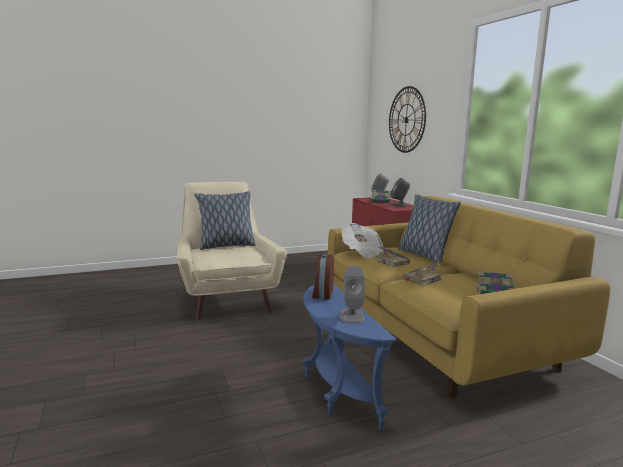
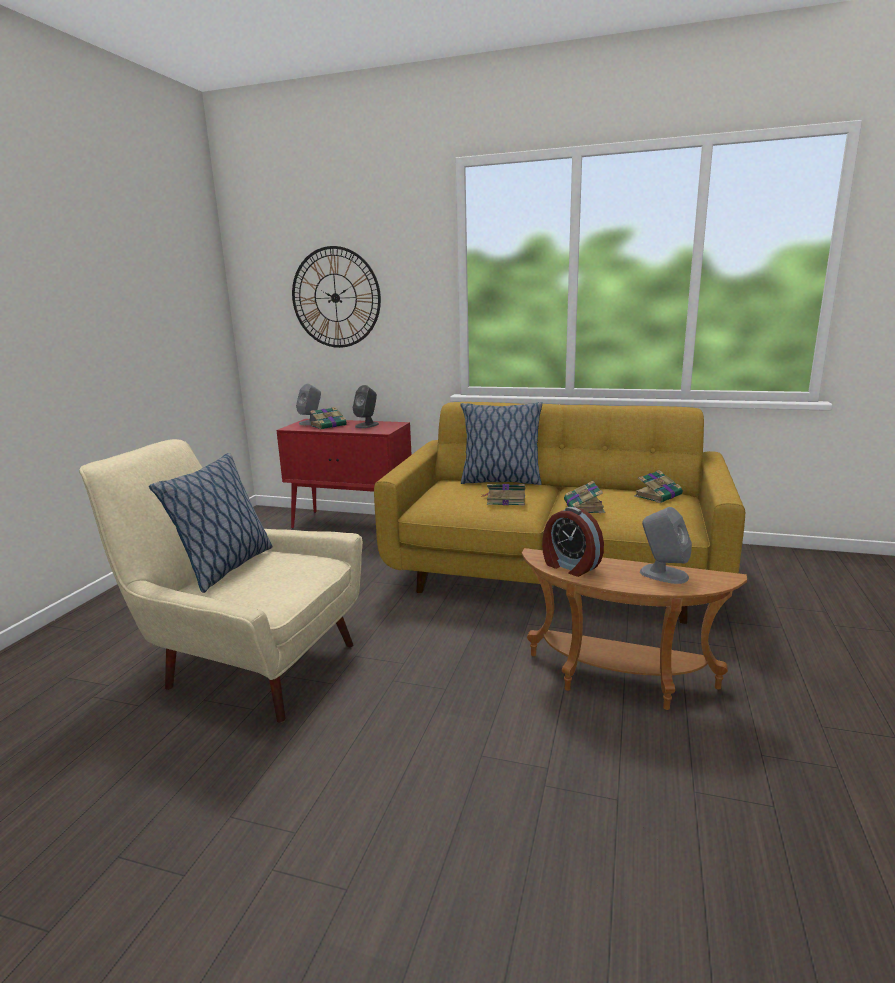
camera: 50 degrees left, 5 degrees up
blue side table [303,283,397,430] -> brown side table [522,548,747,710]
newspaper [341,223,384,258] -> none

